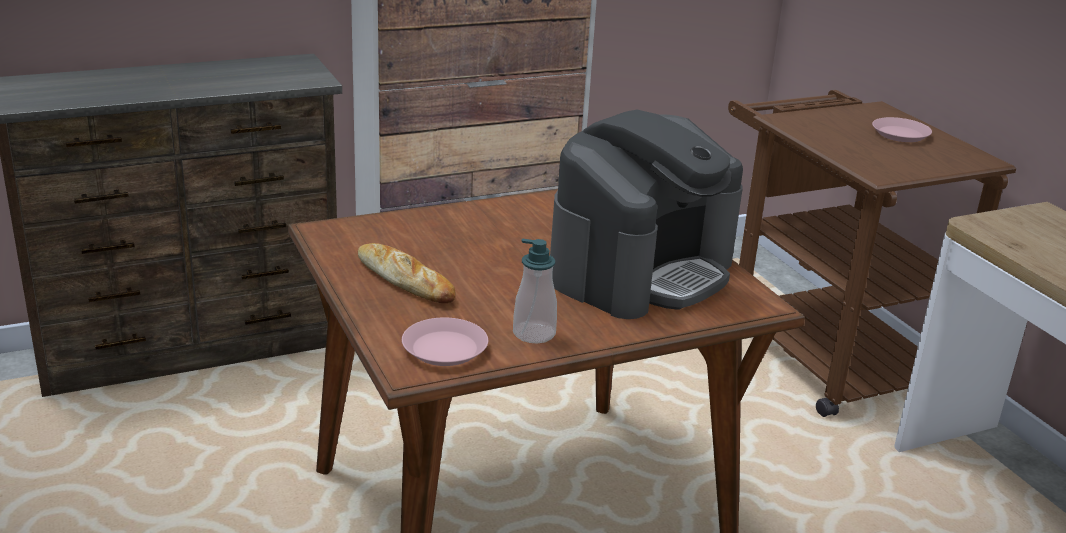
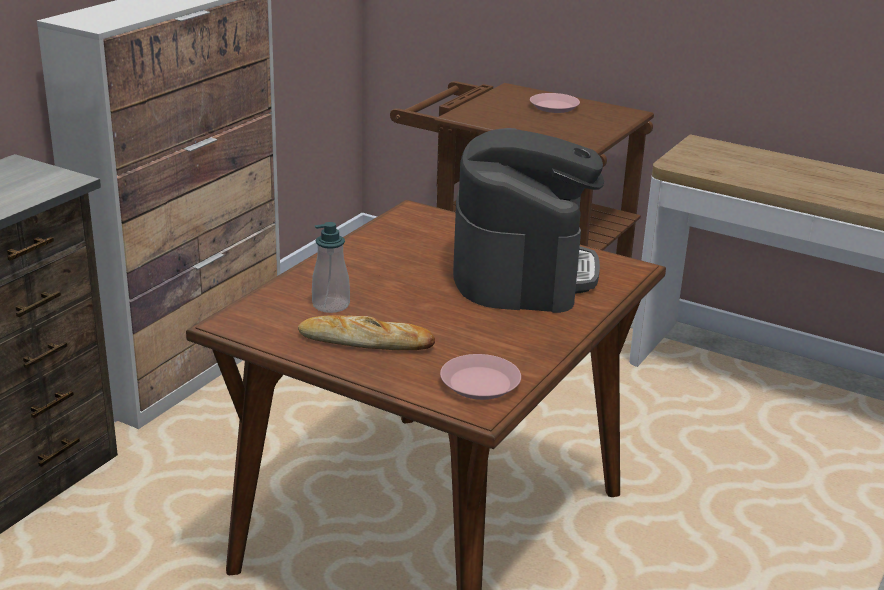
camera: 35 degrees left, 0 degrees up
soap dispenser [513,239,557,343] -> soap dispenser moved to [312,222,350,313]

